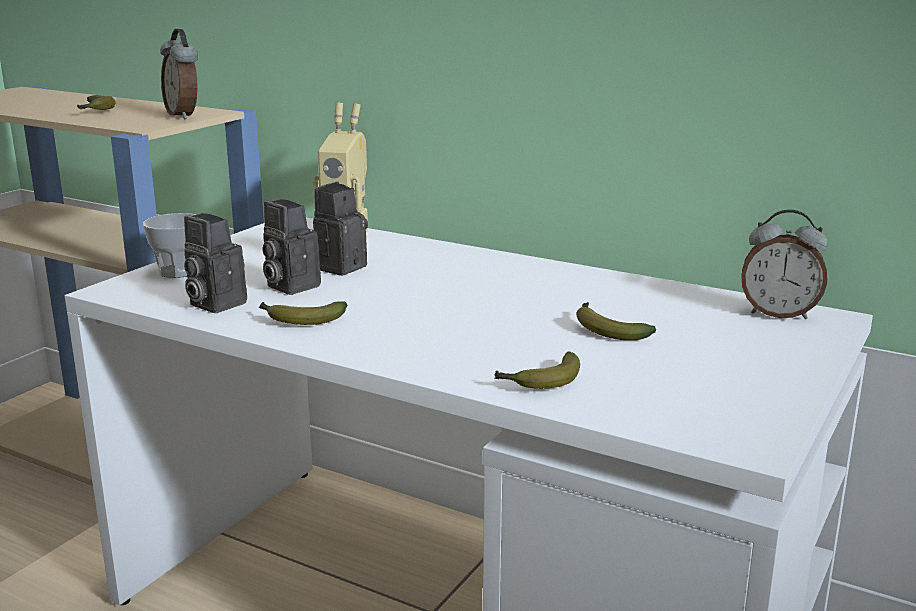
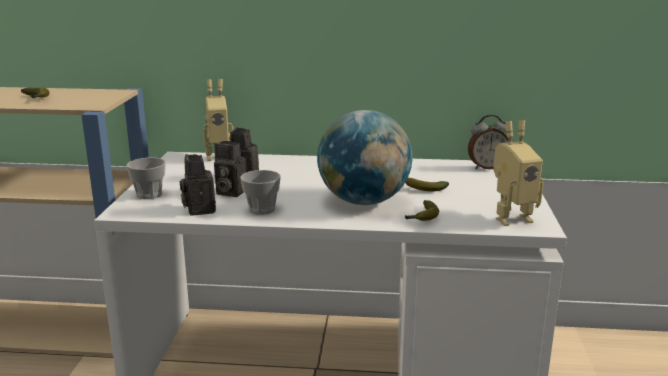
camera: 25 degrees left, 0 degrees up
alarm clock [160,29,198,119] -> none
camera [184,213,247,313] -> camera turned 60 degrees clockwise [180,154,216,216]
banana [258,301,347,325] -> cup [241,170,281,215]
none -> globe [317,110,412,205]
none -> toy robot [493,120,544,226]

